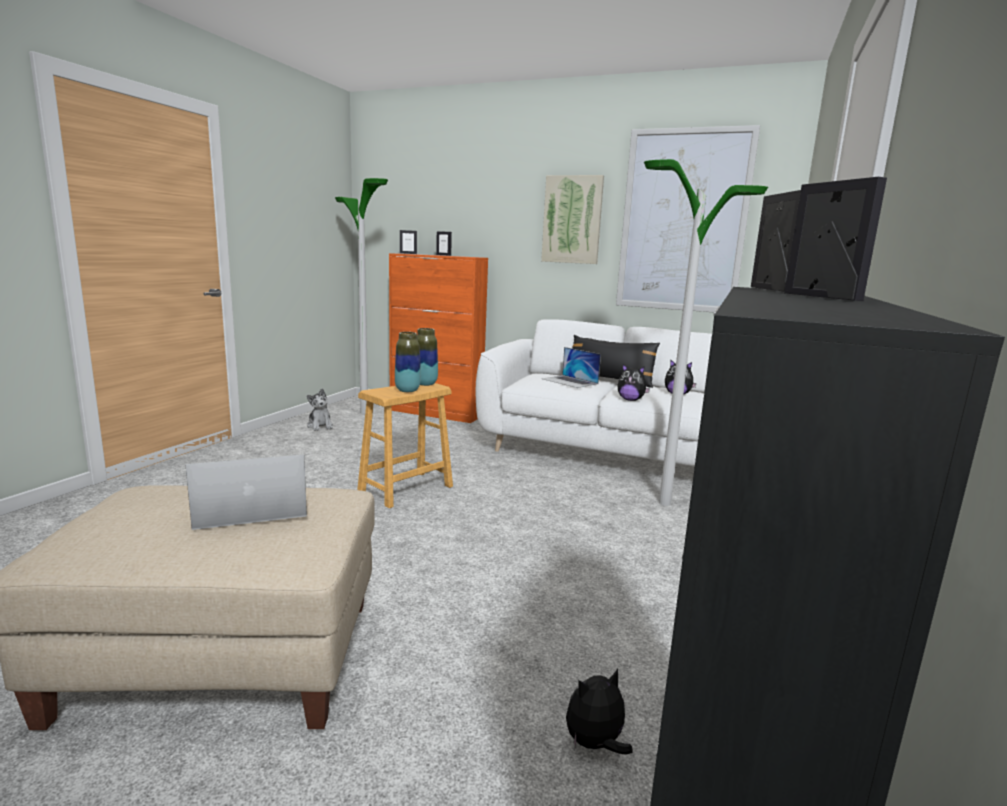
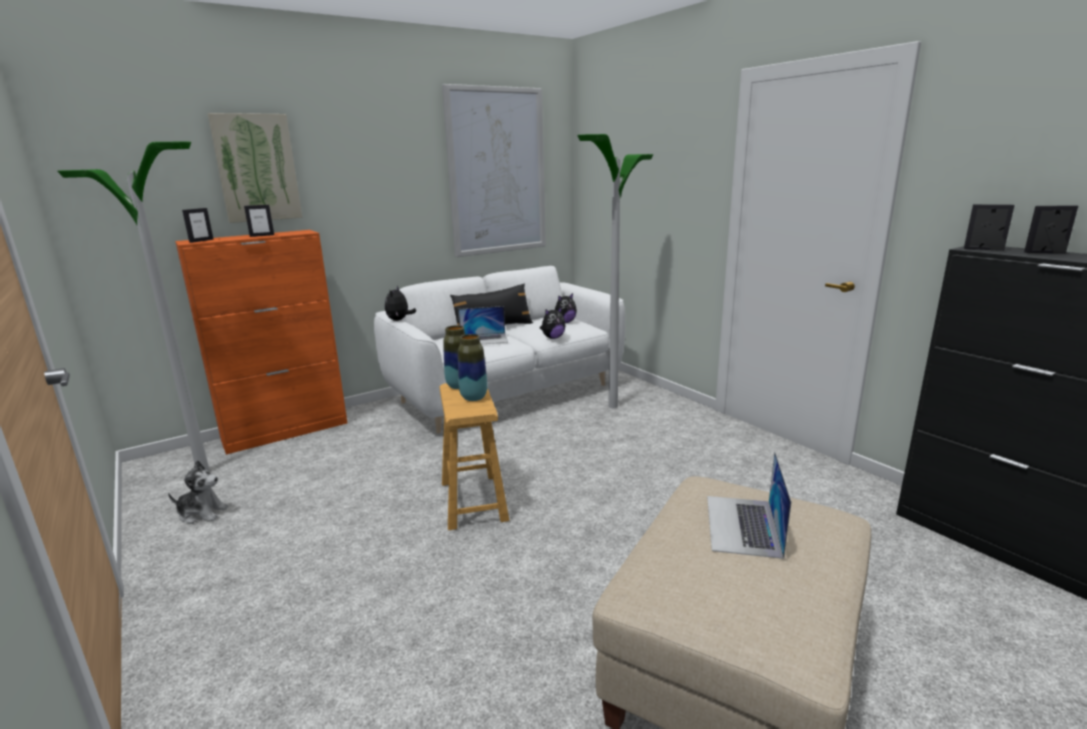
camera: 55 degrees left, 5 degrees up
picture [541,175,604,264] -> picture moved to [207,113,302,223]
plush toy [566,669,633,755] -> plush toy moved to [385,285,416,321]

